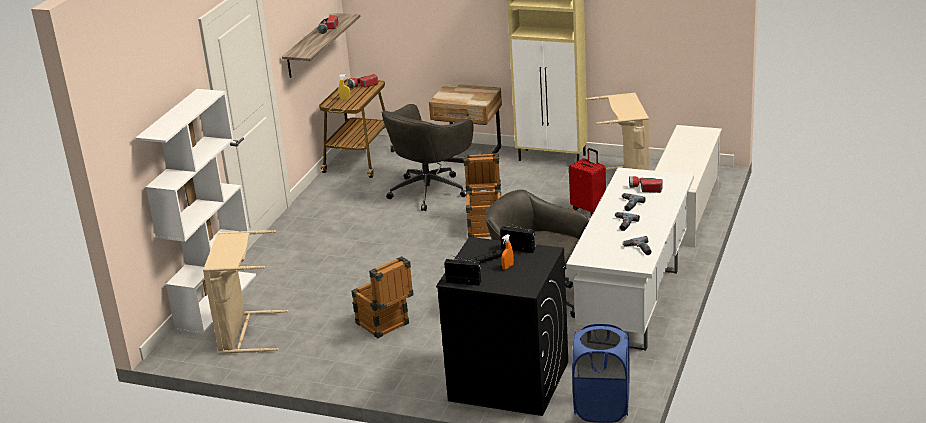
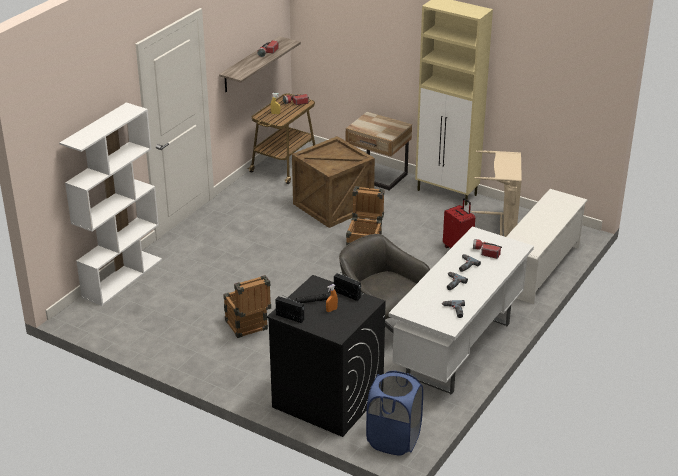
camera: 10 degrees right, 5 degrees up
beige laundry basket [203,230,288,354] -> none
grey office chair [381,104,474,211] -> crate [292,136,375,228]

